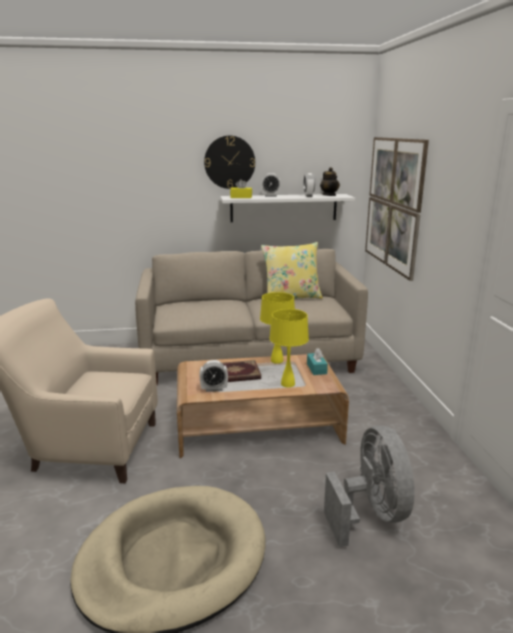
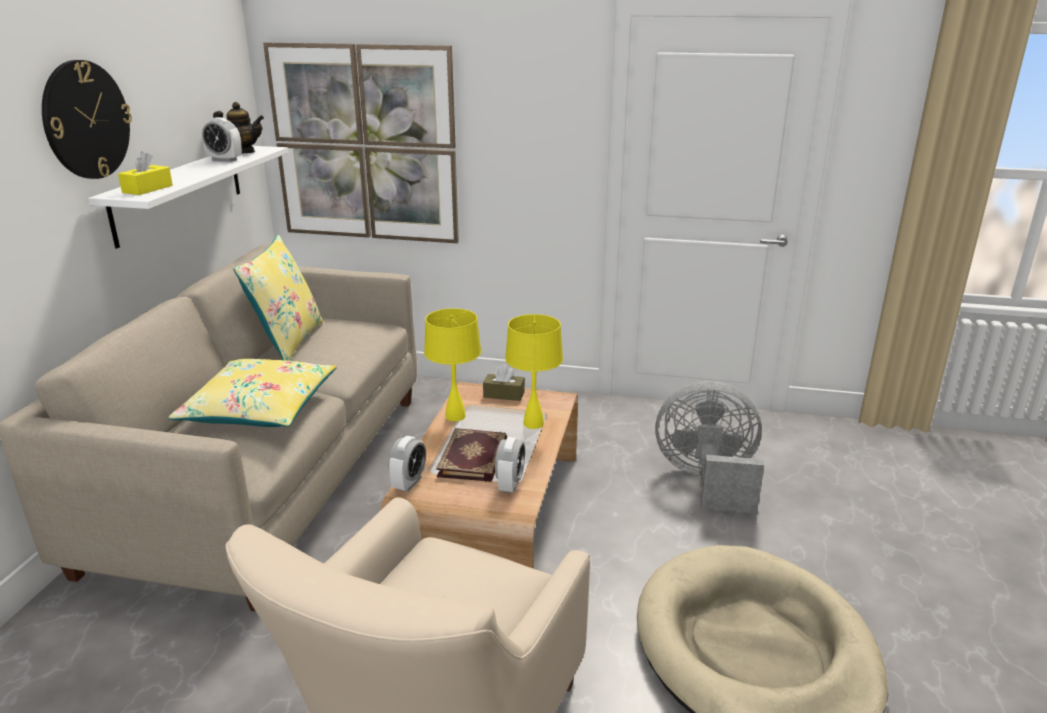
camera: 70 degrees left, 5 degrees up
alarm clock [261,173,281,197] -> alarm clock moved to [388,436,426,492]
turquoise tissue box [307,348,328,375] -> brown tissue box [483,365,525,401]
none -> yellow pillow [168,359,337,427]

